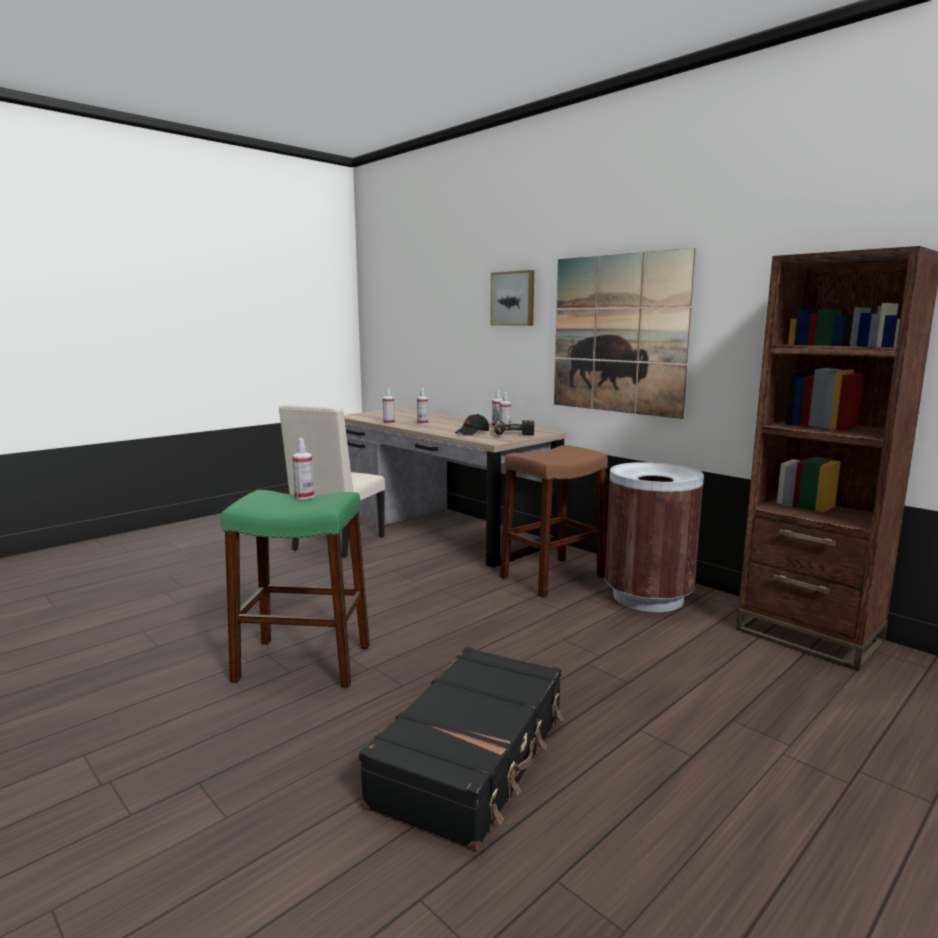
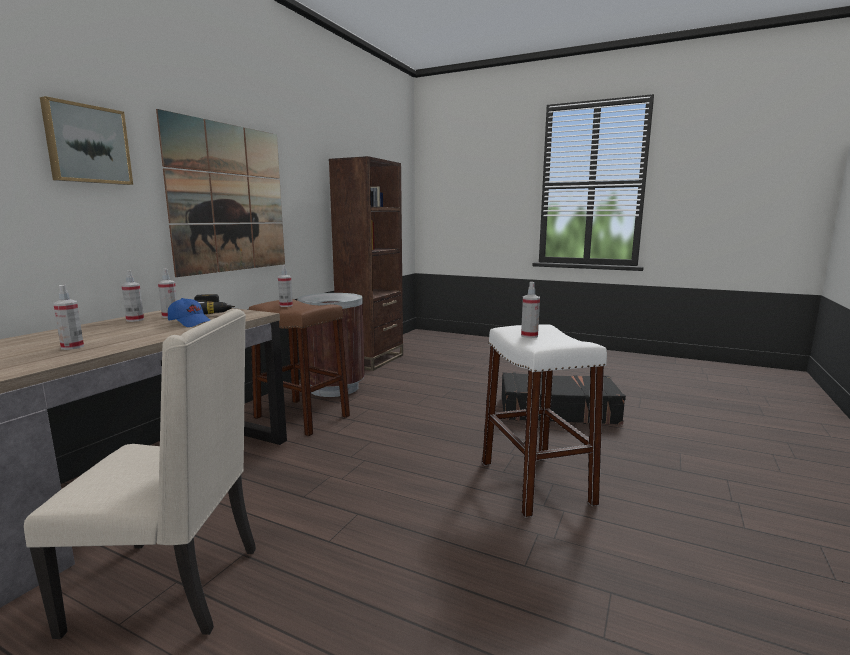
camera: 110 degrees left, 0 degrees up
green stool [221,490,370,688] -> white stool [482,324,607,518]
spray bottle [383,388,395,424] -> spray bottle moved to [278,265,293,307]
black cap [455,414,489,436] -> blue cap [168,298,210,327]

